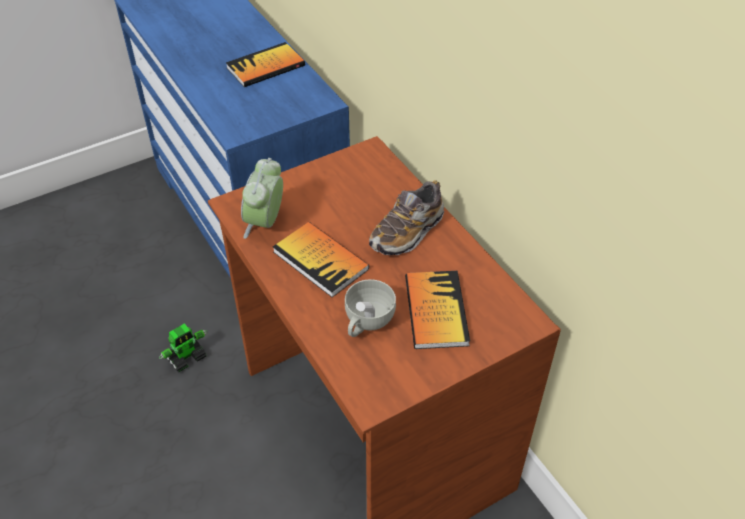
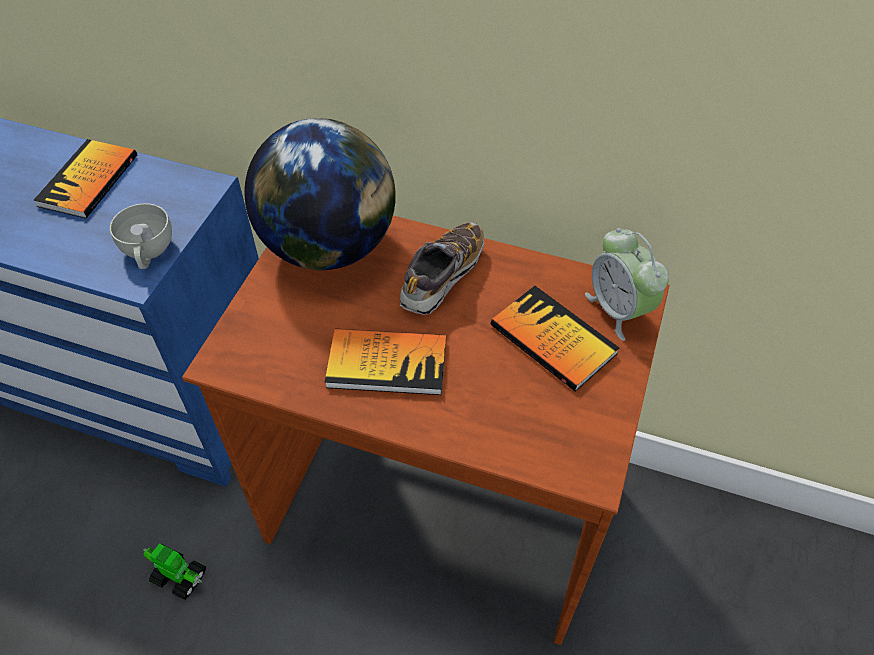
camera: 40 degrees left, 5 degrees up
toy robot [159,323,207,372] -> toy robot turned 75 degrees counterclockwise [143,543,206,600]
alarm clock [241,158,283,239] -> alarm clock moved to [585,228,669,341]
white cup [345,279,396,337] -> white cup moved to [110,203,172,269]
shoe [369,180,444,255] -> shoe turned 150 degrees counterclockwise [400,222,484,315]
none -> globe [244,118,396,270]

